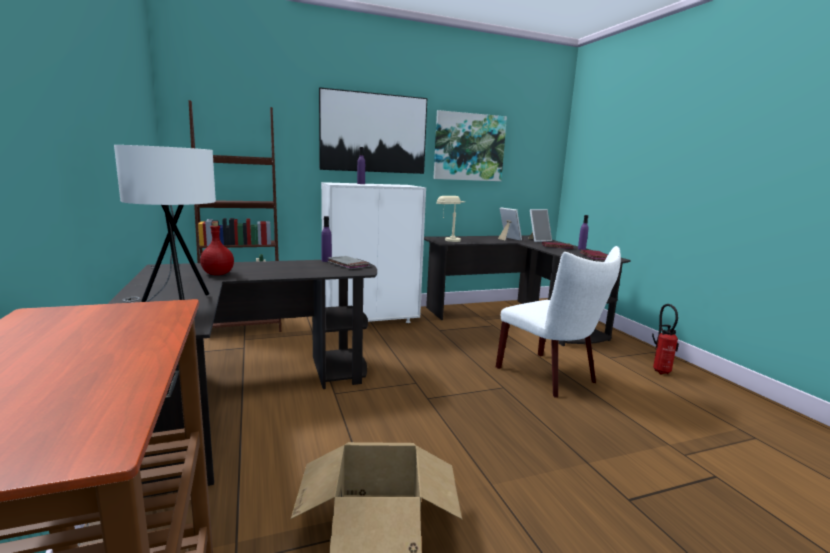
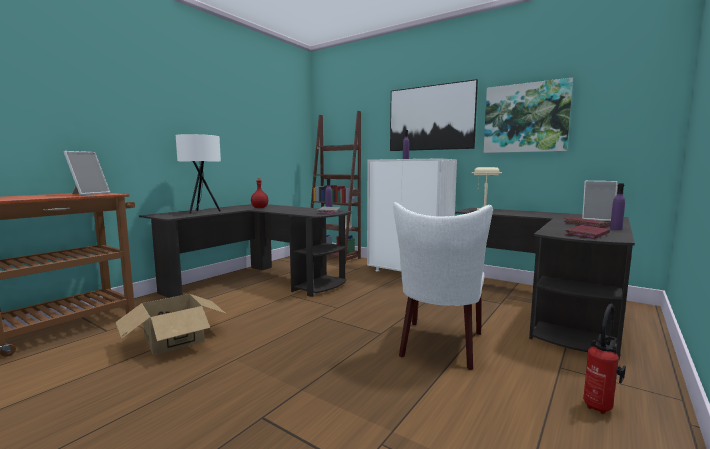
camera: 55 degrees right, 5 degrees down
picture frame [498,208,522,241] -> picture frame moved to [64,151,110,195]

